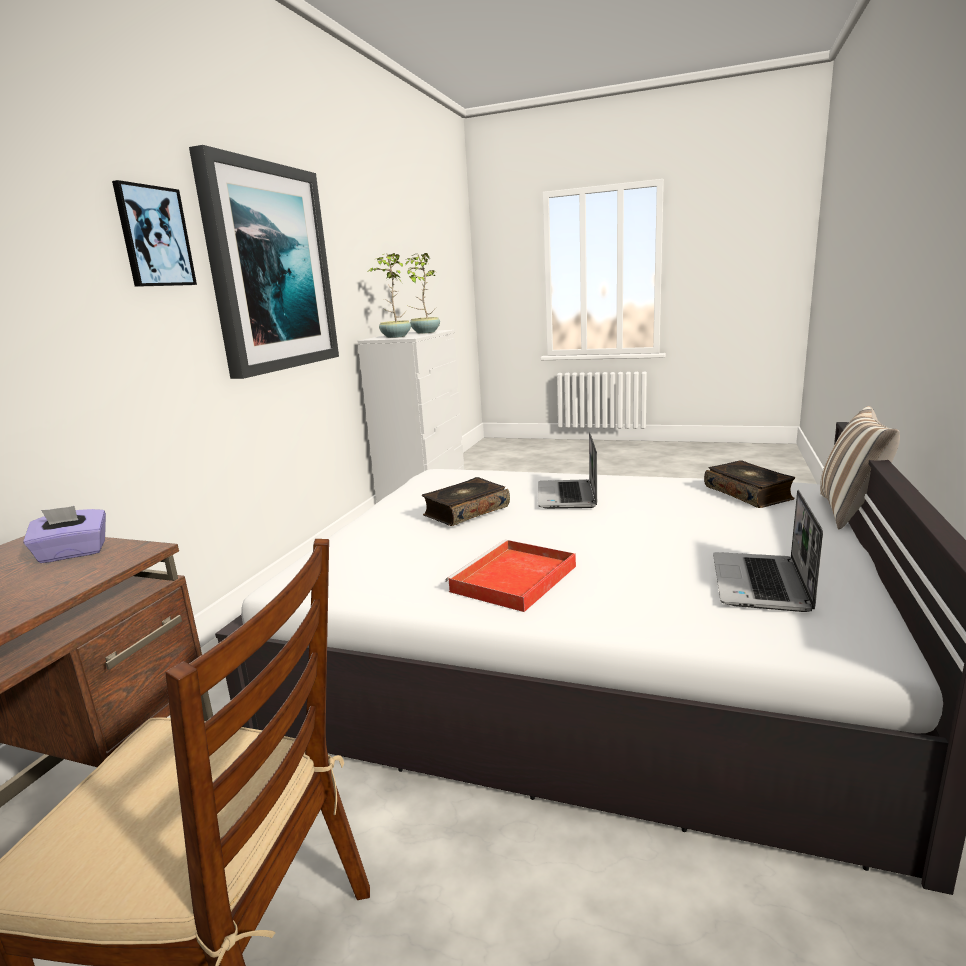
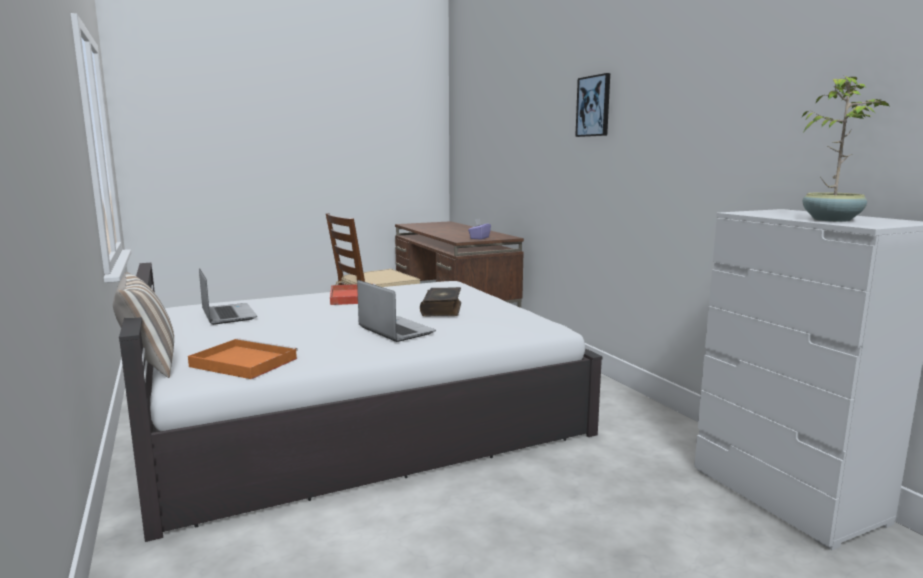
camera: 135 degrees right, 5 degrees down
picture [189,145,339,379] -> none
potted plant [368,253,411,338] -> none
book [704,460,795,508] -> orange tray [188,338,298,379]

